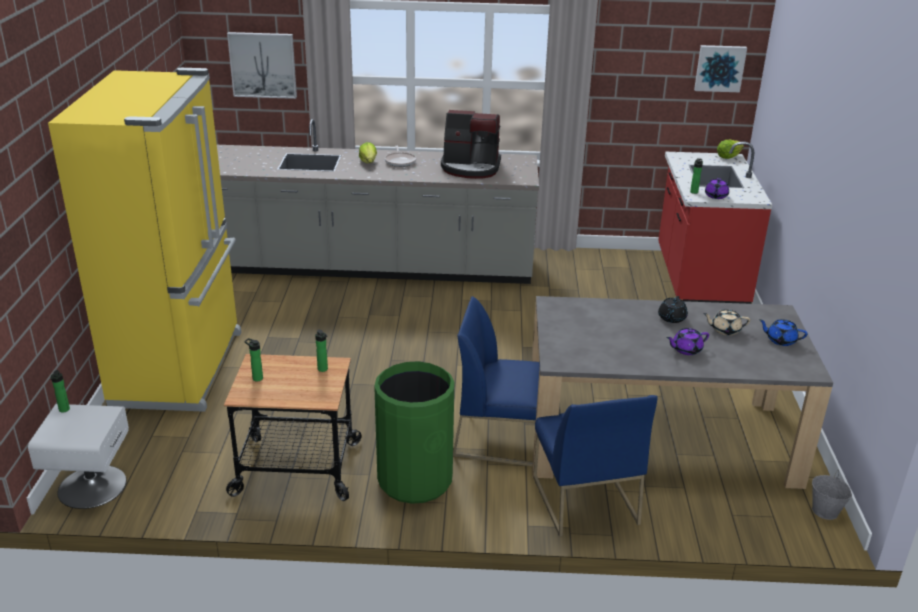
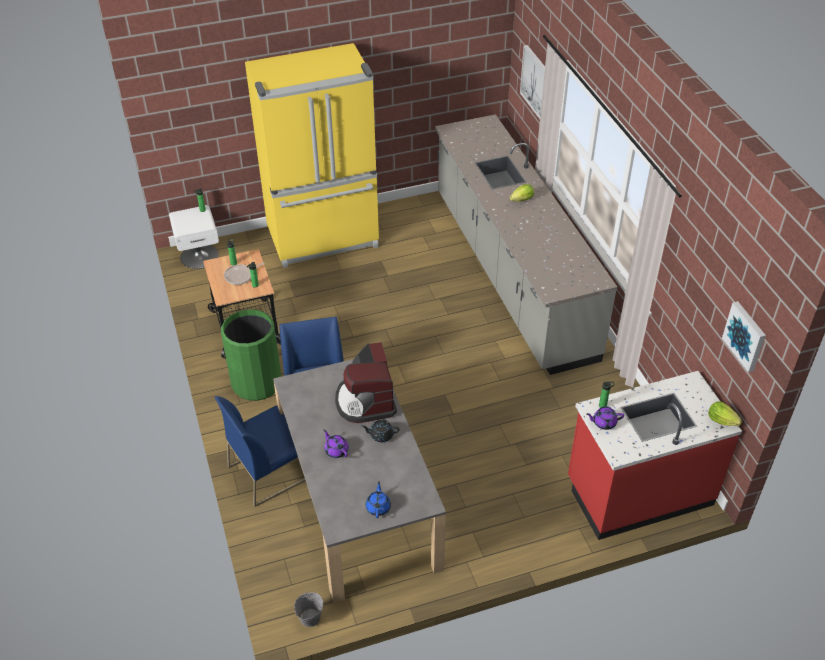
camera: 70 degrees right, 15 degrees up
frying pan [385,145,416,167] -> frying pan moved to [224,263,265,285]
coffee machine [441,110,501,179] -> coffee machine moved to [335,342,397,423]
beige teapot [703,309,750,336] -> none

